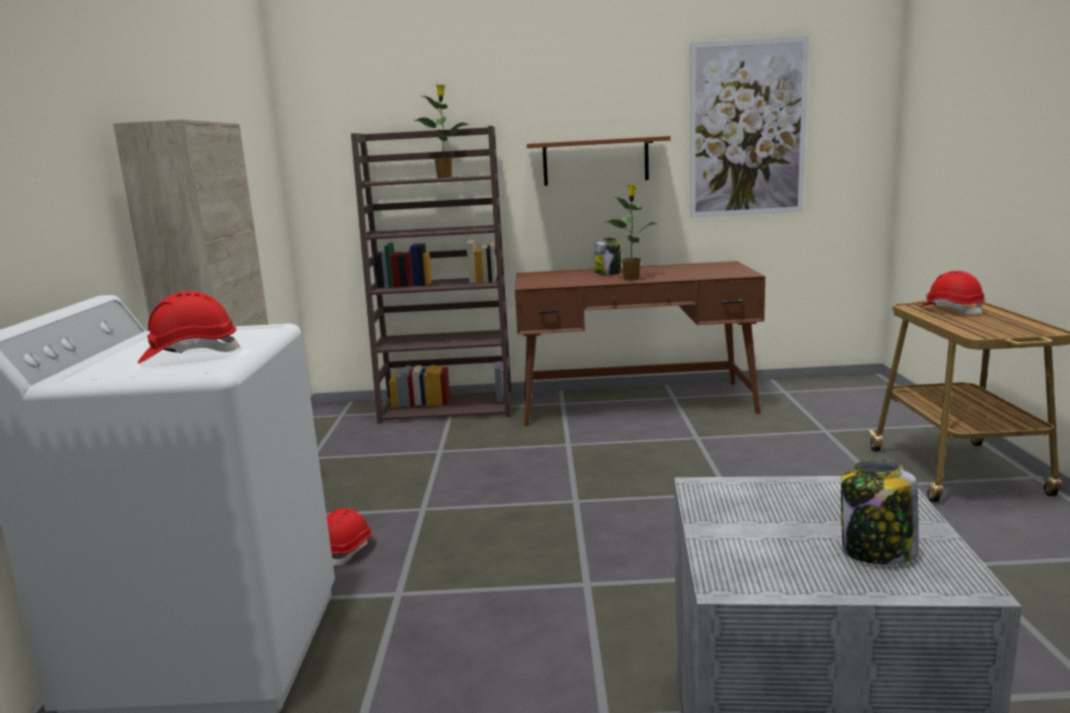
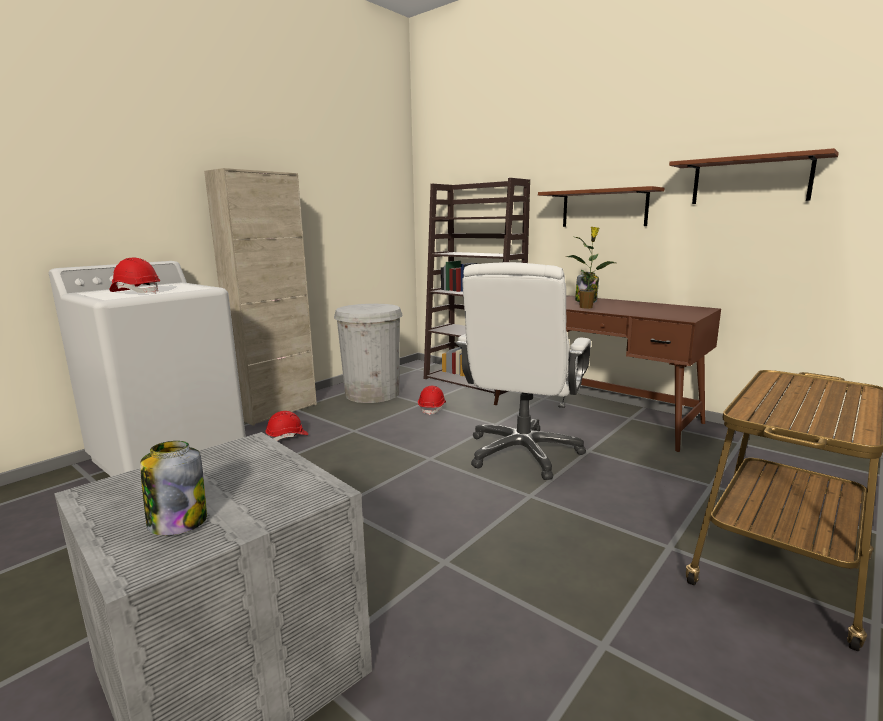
camera: 40 degrees right, 0 degrees up
potted plant [414,84,469,178] -> none
picture [690,36,809,218] -> brown shelf [669,148,839,204]
red hard hat [919,271,985,315] -> red hard hat moved to [418,386,446,415]
none -> white trash can [334,304,402,403]
none -> white office chair [456,262,591,480]

